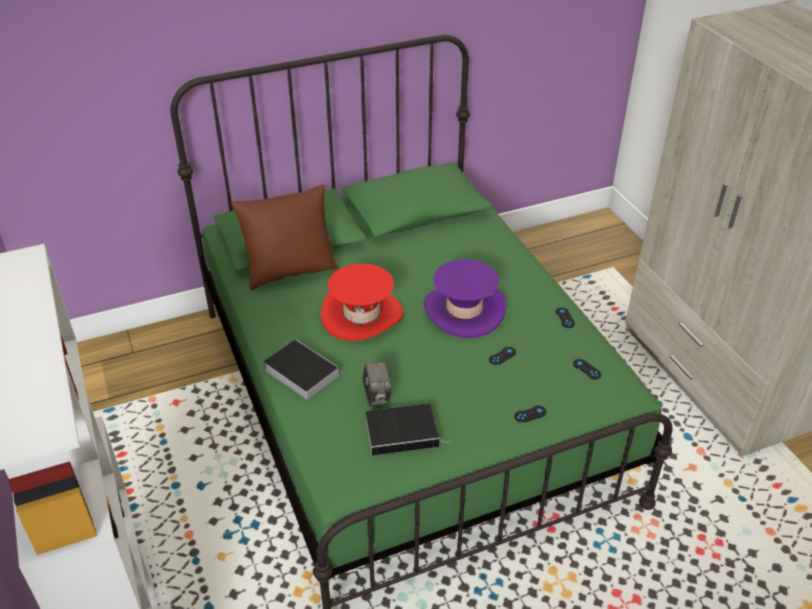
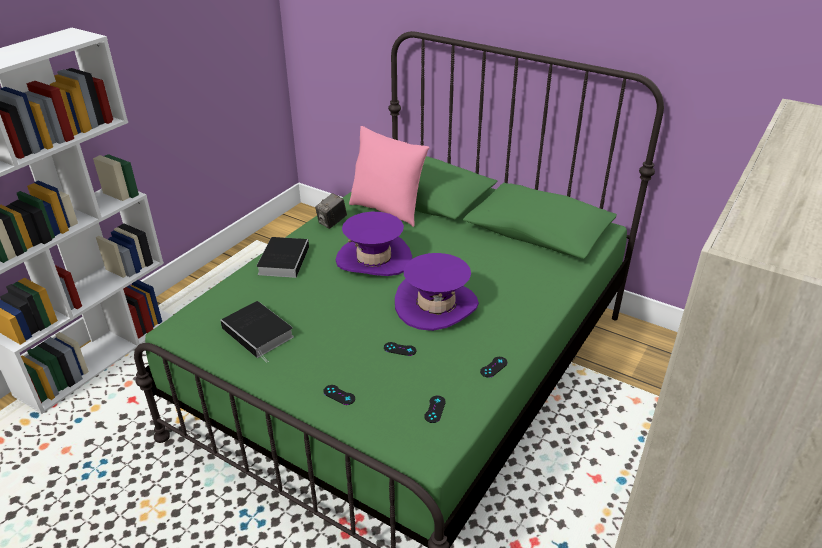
camera: 55 degrees right, 5 degrees down
brown pillow [231,185,339,290] -> pink pillow [349,126,430,227]
red hat [321,264,403,341] -> purple hat [336,212,412,276]
camera [362,361,392,406] -> camera moved to [315,193,347,229]

